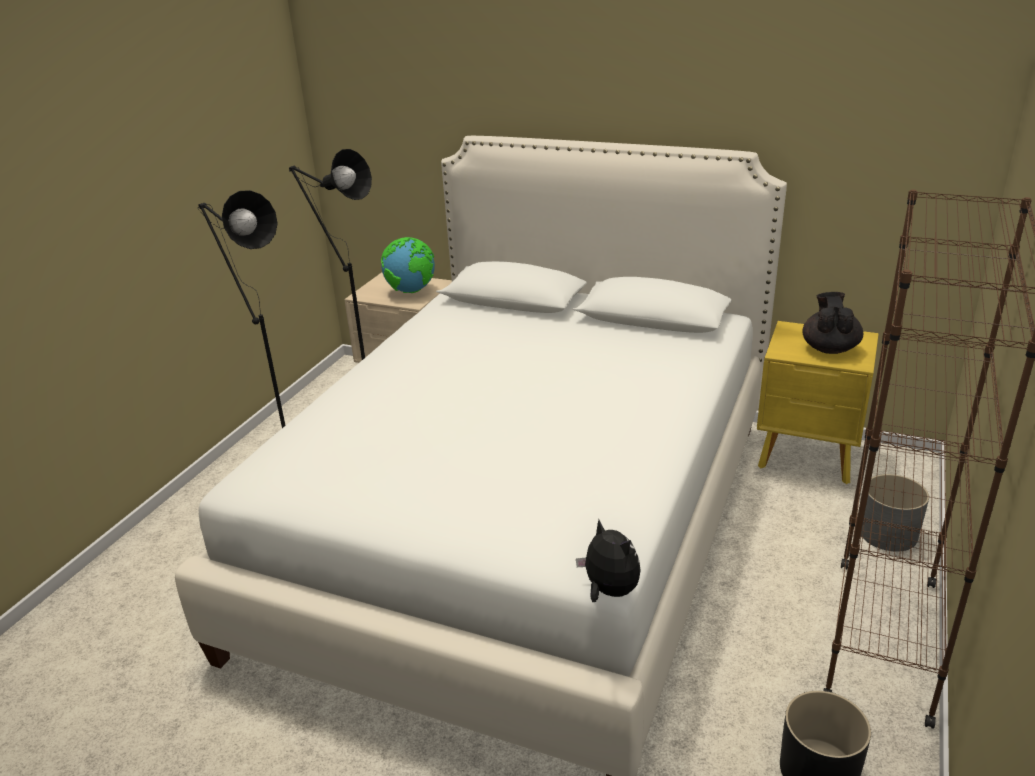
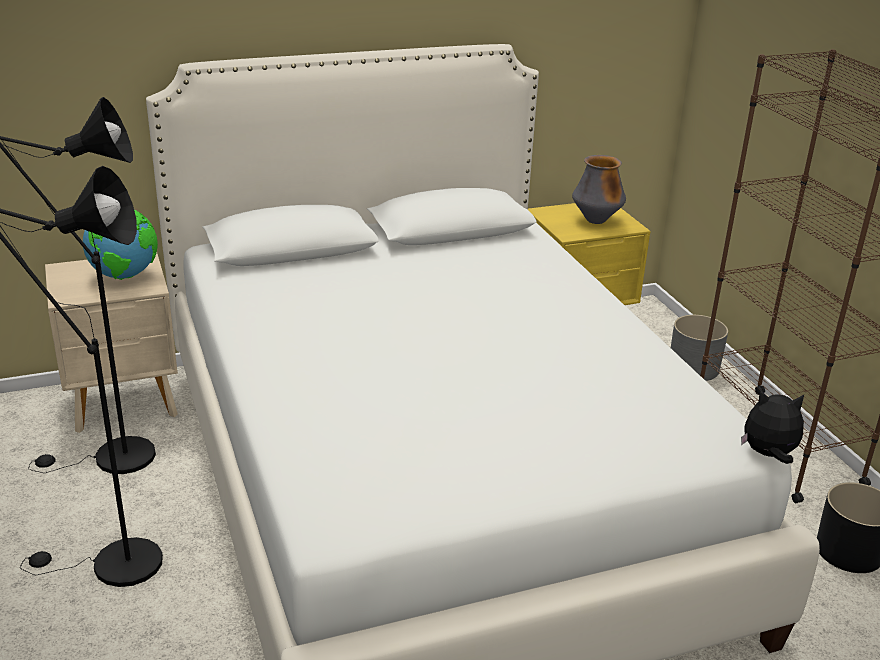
camera: 45 degrees left, 0 degrees up
black teapot [803,292,863,354] -> vase [572,155,626,224]

